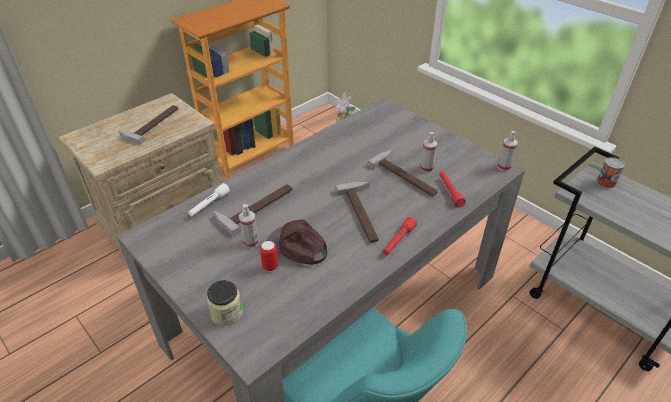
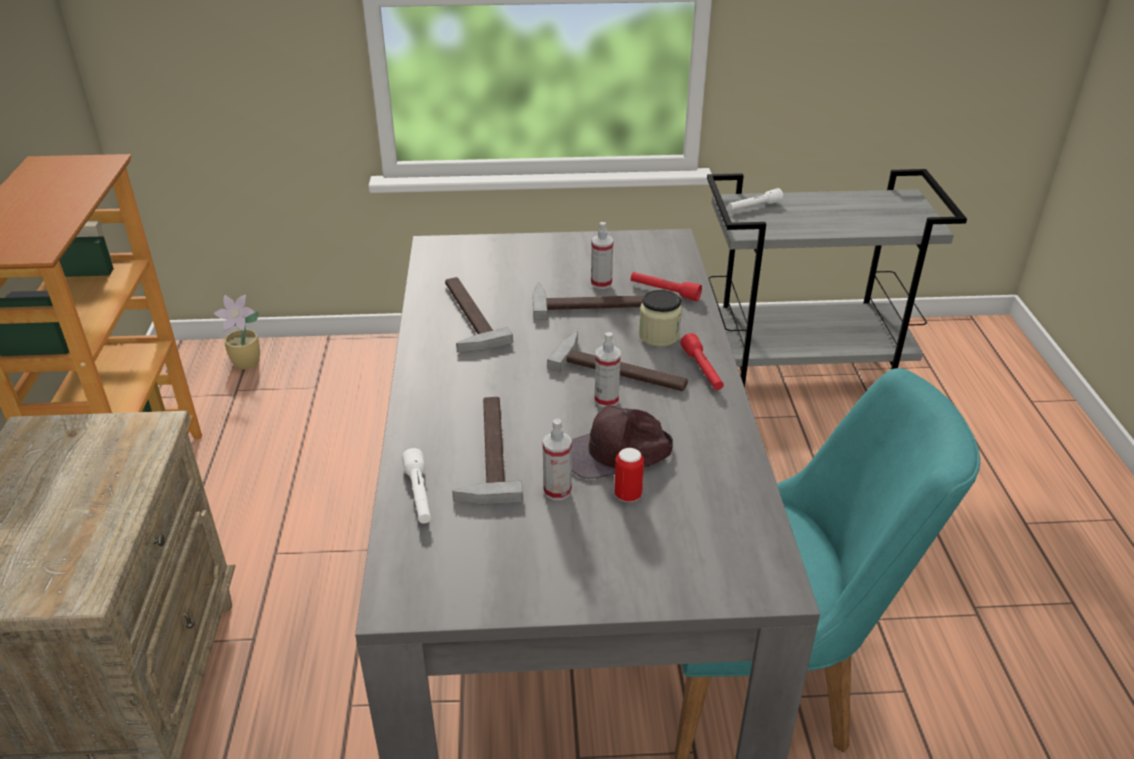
camera: 50 degrees left, 5 degrees down
hammer [119,105,178,145] -> hammer moved to [445,277,513,353]
jar [207,280,243,325] -> jar moved to [639,290,682,347]
spray bottle [497,131,518,171] -> spray bottle moved to [595,332,621,407]
can [597,157,625,188] -> white flashlight [728,188,783,211]

